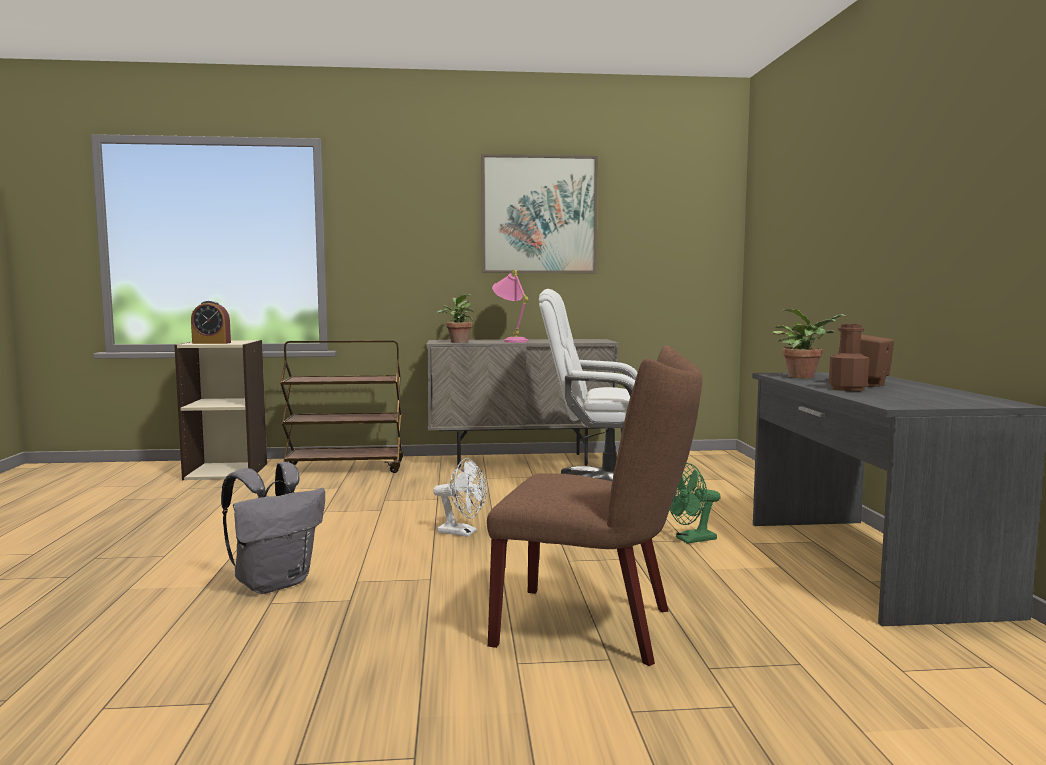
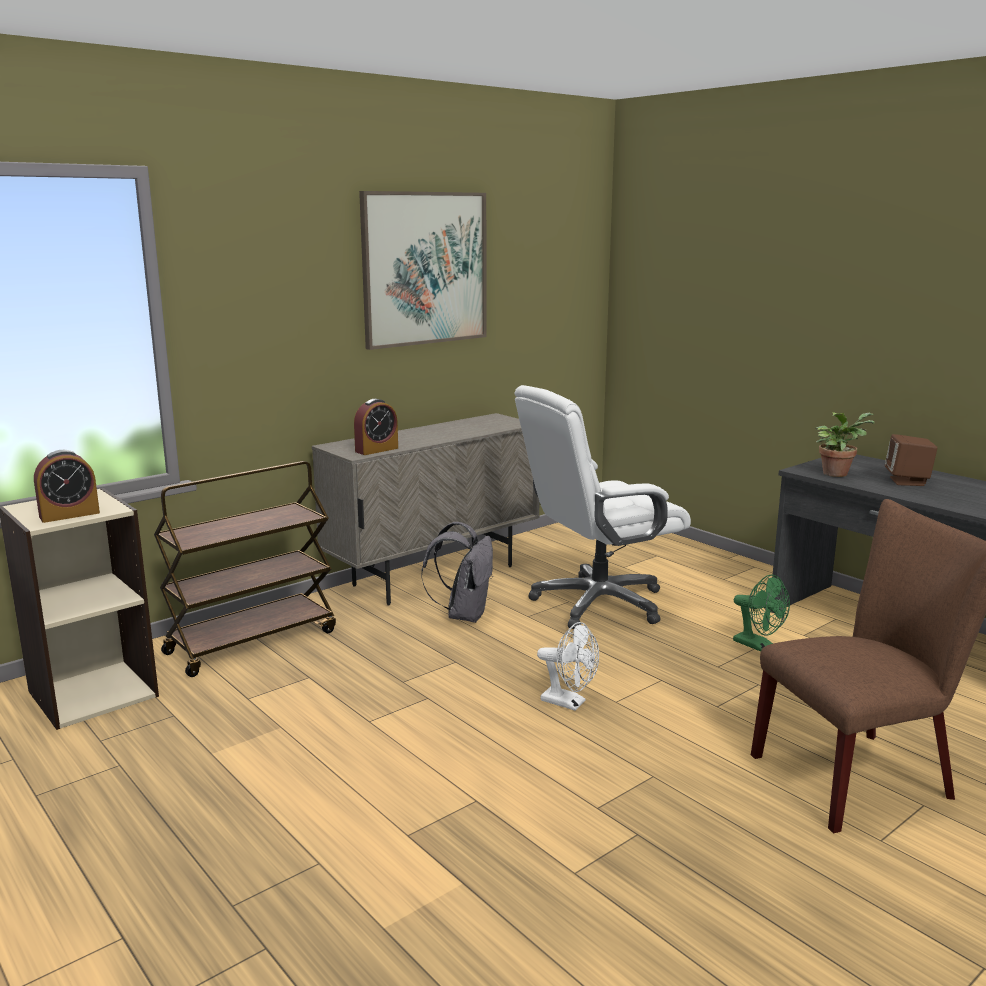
camera: 35 degrees left, 10 degrees up
grey backpack [221,462,325,594] -> grey backpack moved to [422,522,493,623]
white fan [433,458,487,537] -> white fan turned 45 degrees clockwise [537,622,599,711]
potted plant [437,294,474,343] -> alarm clock [354,399,398,455]
pink table lamp [492,270,528,343] -> none
green fan [670,463,721,544] -> green fan turned 75 degrees counterclockwise [733,575,790,652]
brown bottle [829,324,869,391] -> none

